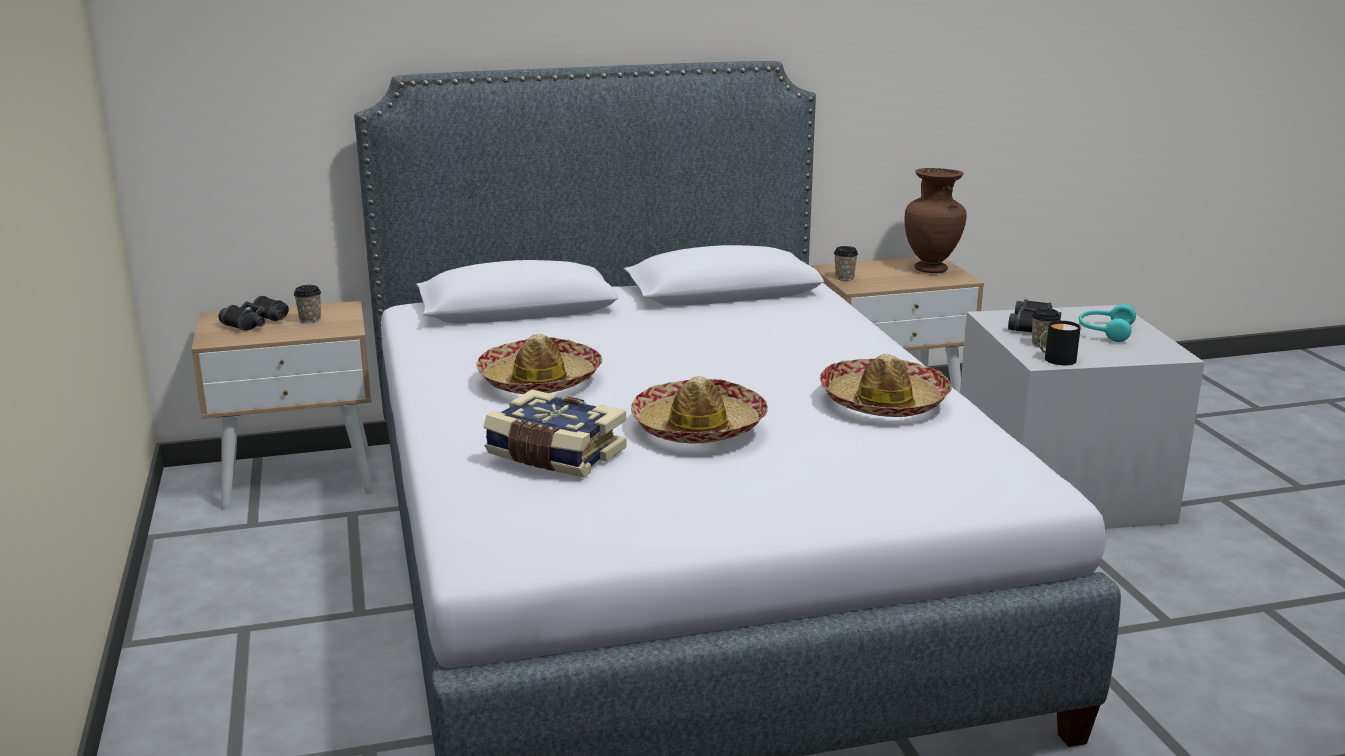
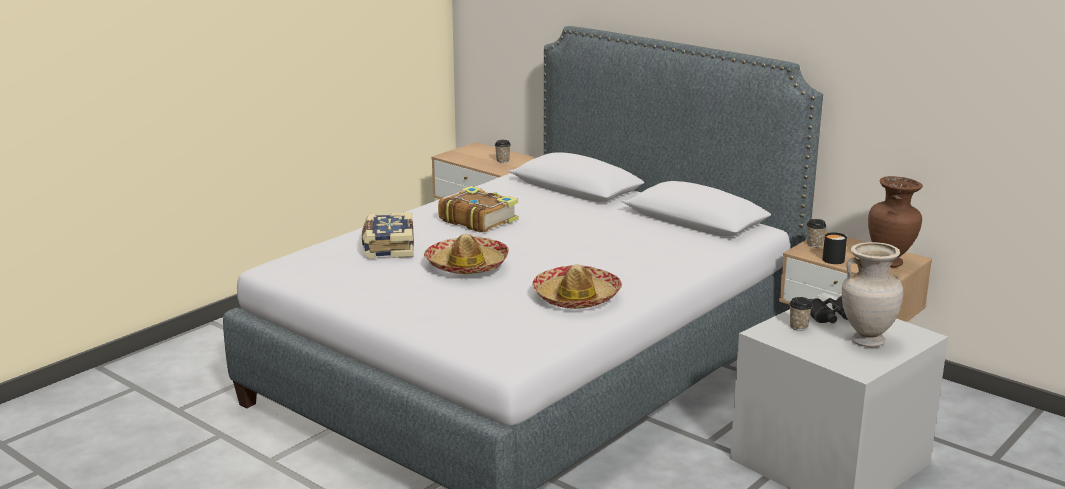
camera: 55 degrees right, 0 degrees up
black binoculars [218,296,289,331] -> none
hat [476,334,602,394] -> book [438,186,518,233]
black mug [1039,321,1081,365] -> black mug moved to [822,232,847,264]
turquoise headphones [1079,304,1136,342] -> beige vase [842,242,904,347]

